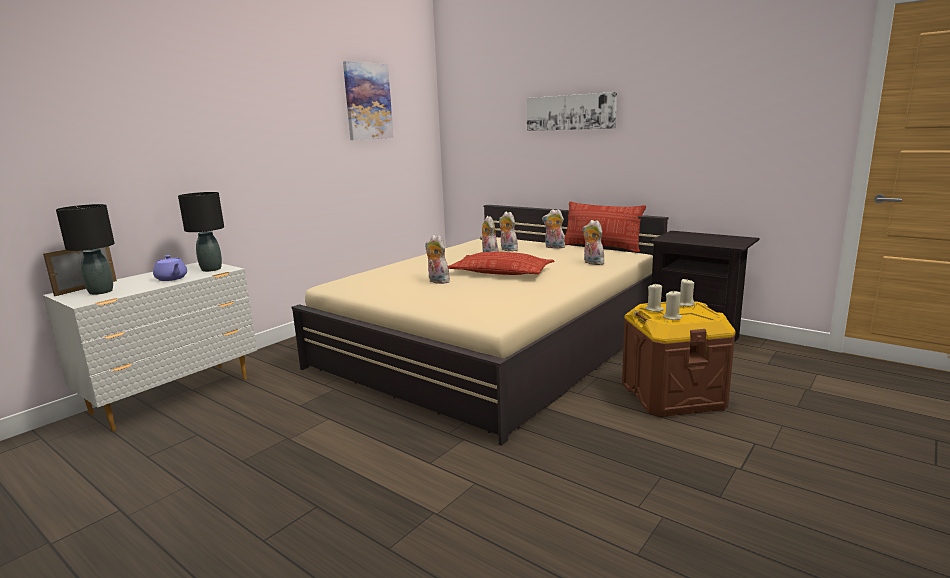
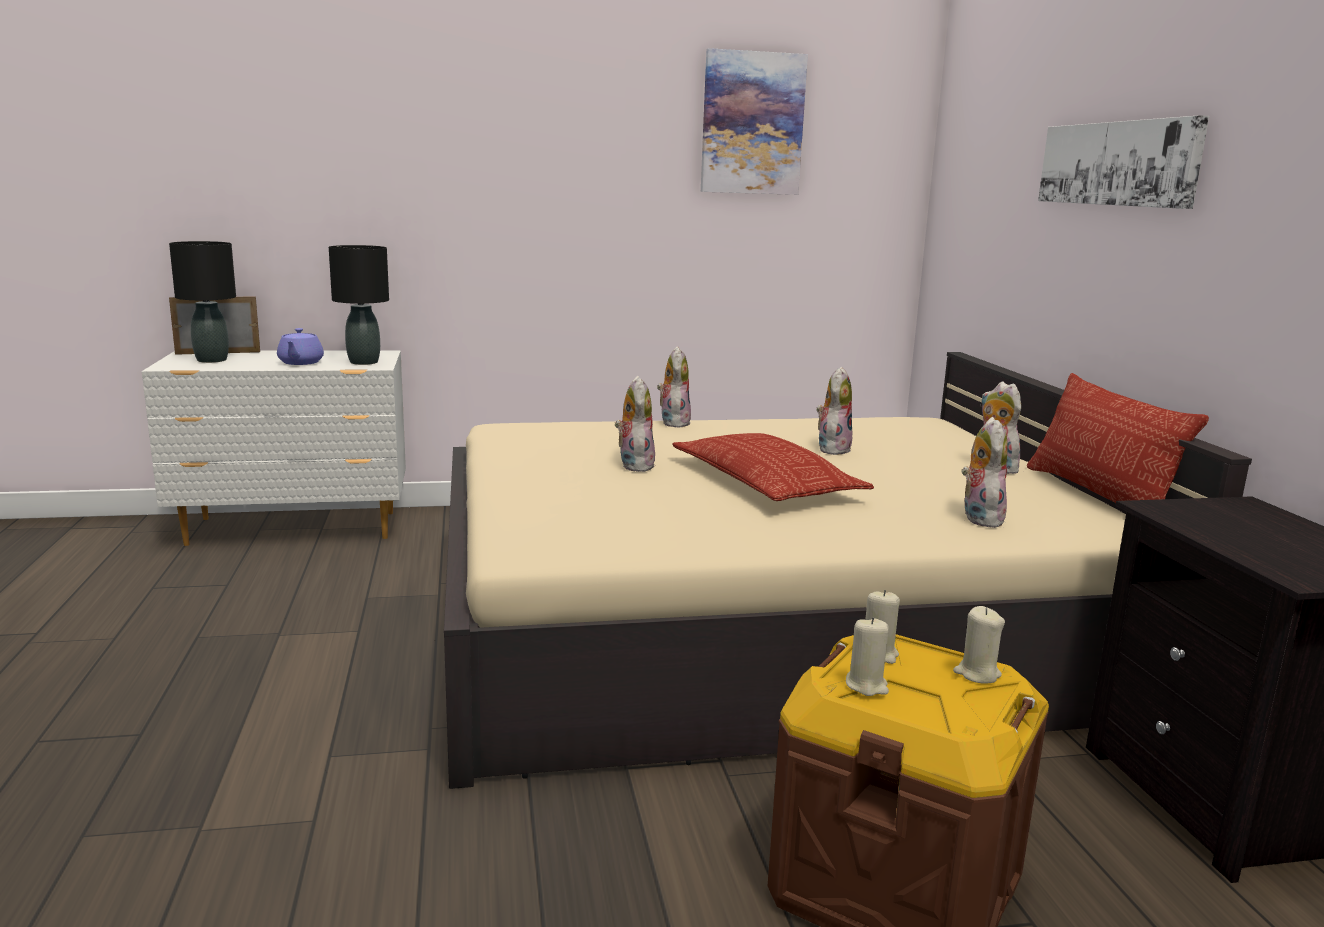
camera: 40 degrees right, 0 degrees up
plush toy [499,212,518,252] -> plush toy moved to [657,346,691,428]

